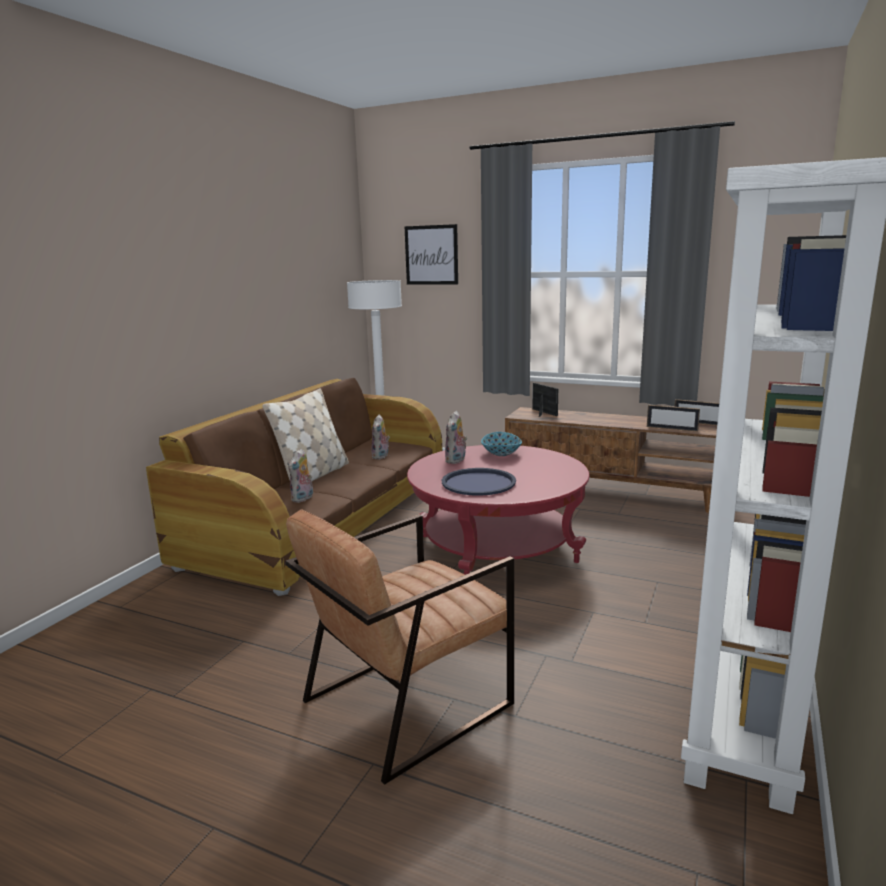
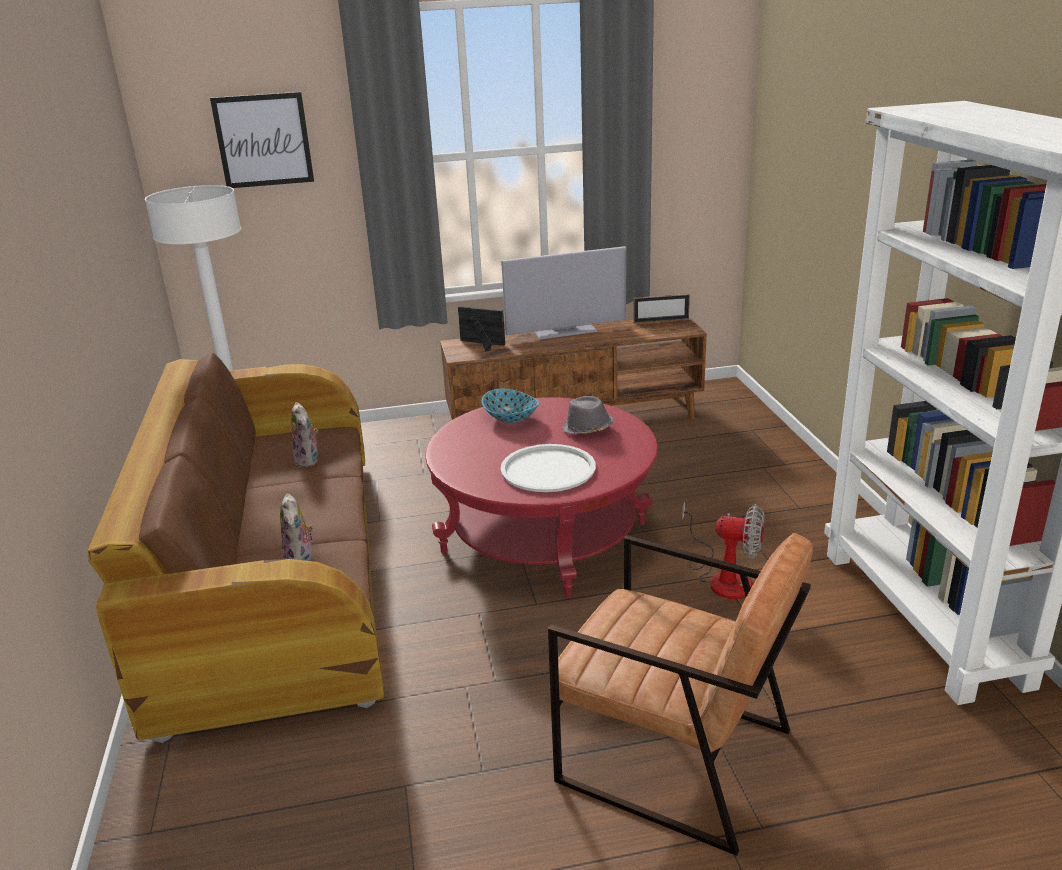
camera: 35 degrees left, 10 degrees up
beige pillow [262,388,349,481] -> none
brown armchair [285,509,514,785] -> brown armchair turned 75 degrees counterclockwise [548,533,813,856]
blue tray [442,468,516,496] -> white tray [501,444,596,492]
plush toy [445,411,467,464] -> none
picture frame [647,405,700,432] -> none
none -> television [501,246,626,340]
none -> grey hat [562,396,614,434]
none -> fan [682,502,765,599]

